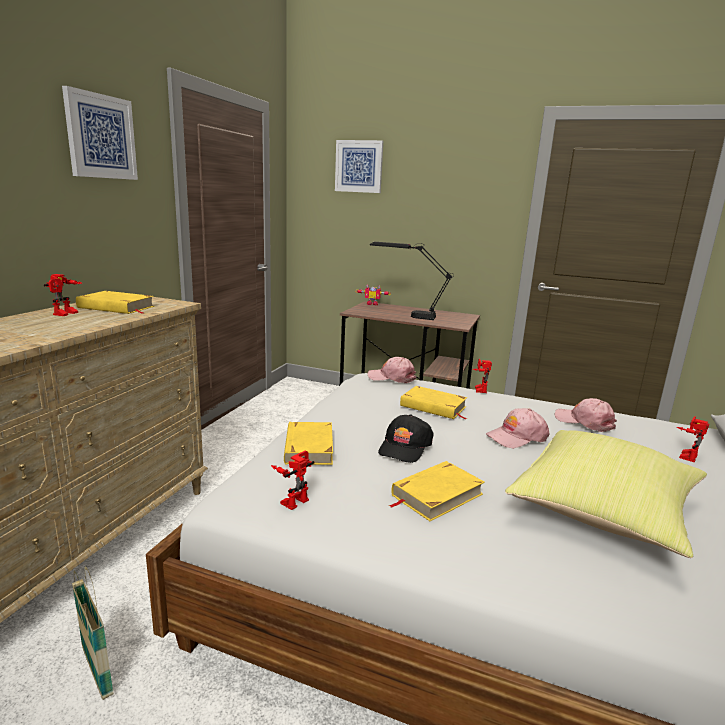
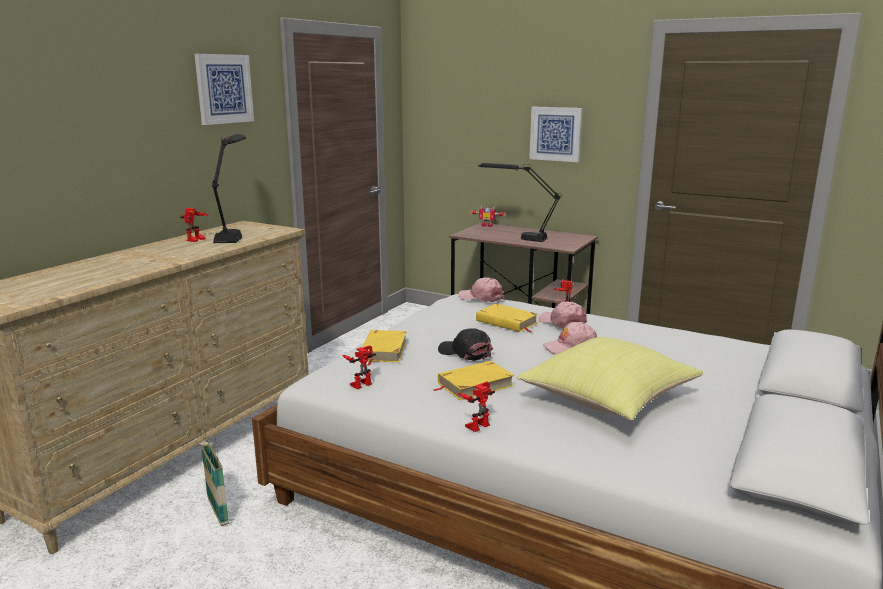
camera: 10 degrees right, 0 degrees up
yellow book [76,291,155,314] -> black table lamp [212,134,246,243]
picture [335,140,383,193] -> picture moved to [529,107,583,162]
black cap [378,415,434,463] -> black cap turned 90 degrees clockwise [438,328,493,361]
pink cap [555,398,617,432] -> pink cap moved to [538,302,587,329]
toy robot [677,416,709,462] -> toy robot moved to [458,381,495,432]

